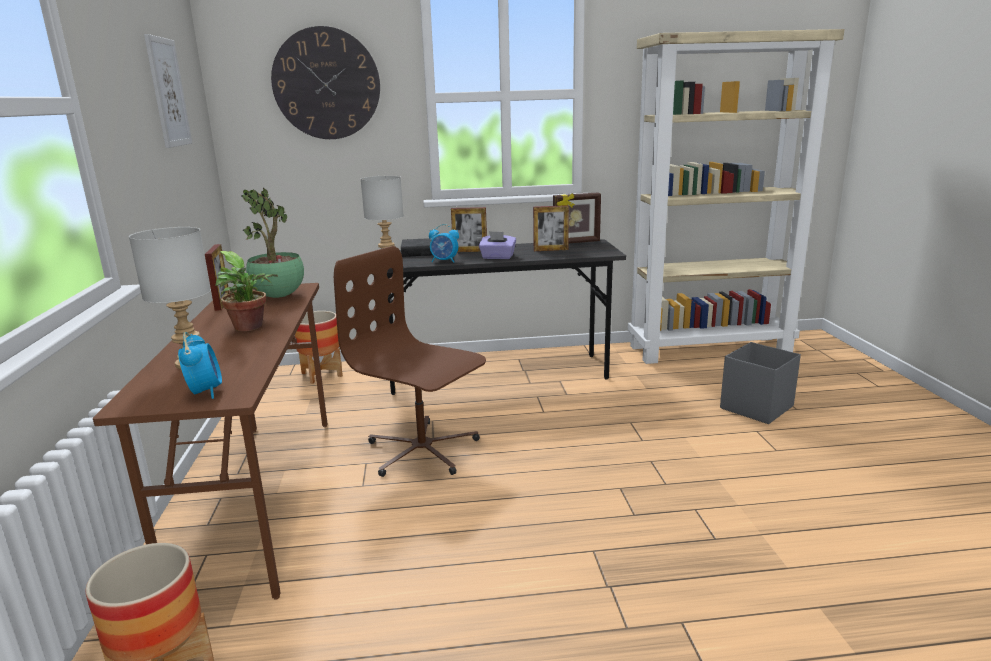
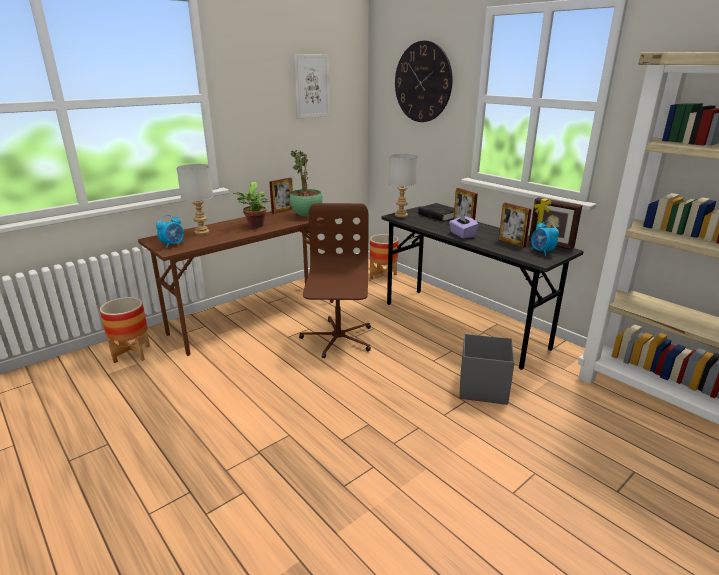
camera: 55 degrees right, 5 degrees up
alarm clock [429,224,459,263] -> alarm clock moved to [531,220,559,256]
grey storage box [720,342,801,424] -> grey storage box moved to [459,334,515,405]

